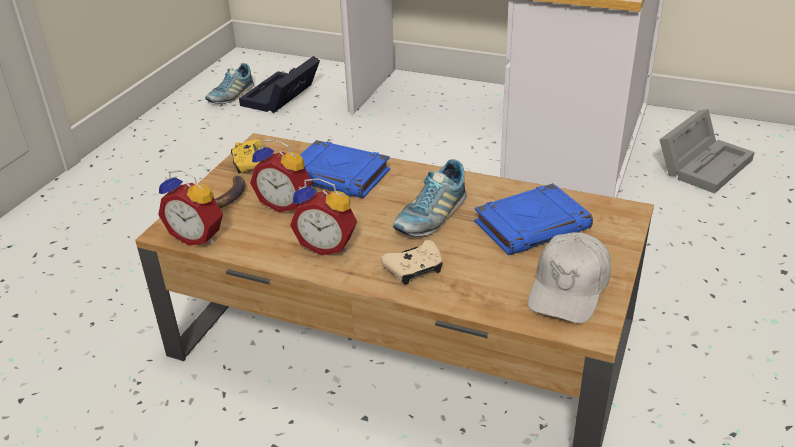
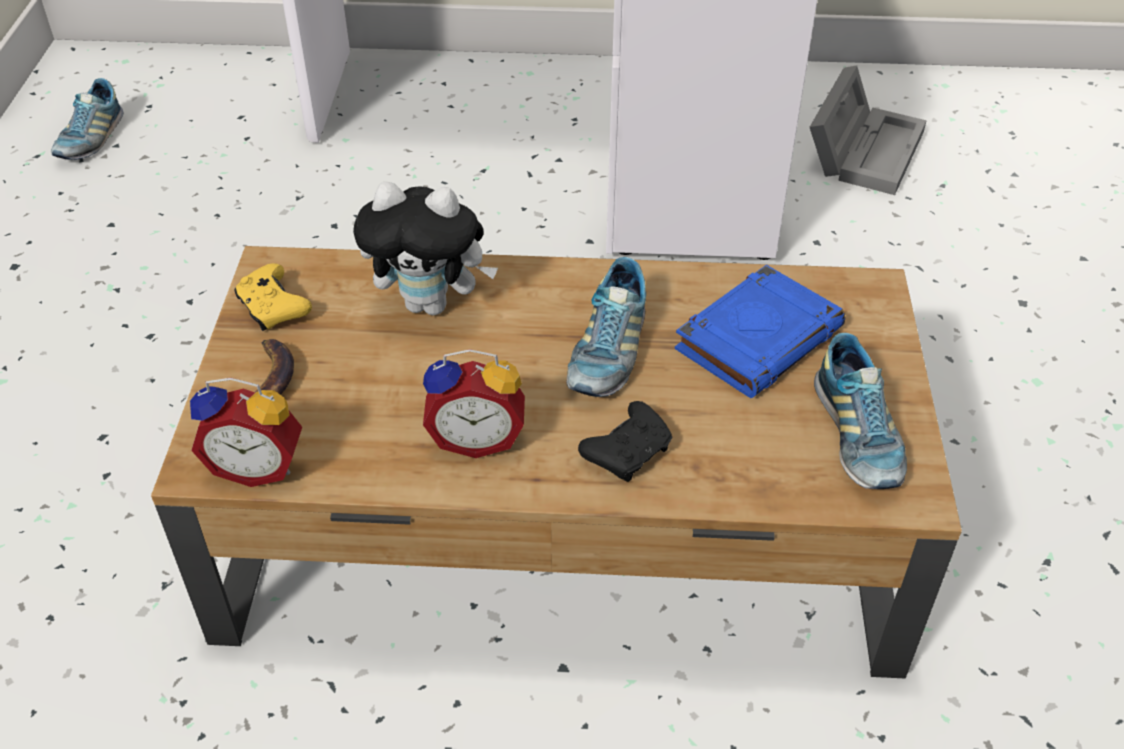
camera: 20 degrees left, 10 degrees up
black storage box [239,56,320,113] -> none
alarm clock [250,139,312,212] -> none
blue book [300,140,390,198] -> plush toy [353,182,498,316]
beige game controller [380,240,443,284] -> black game controller [578,401,672,482]
white cap [528,232,611,324] -> shoe [814,333,907,489]

